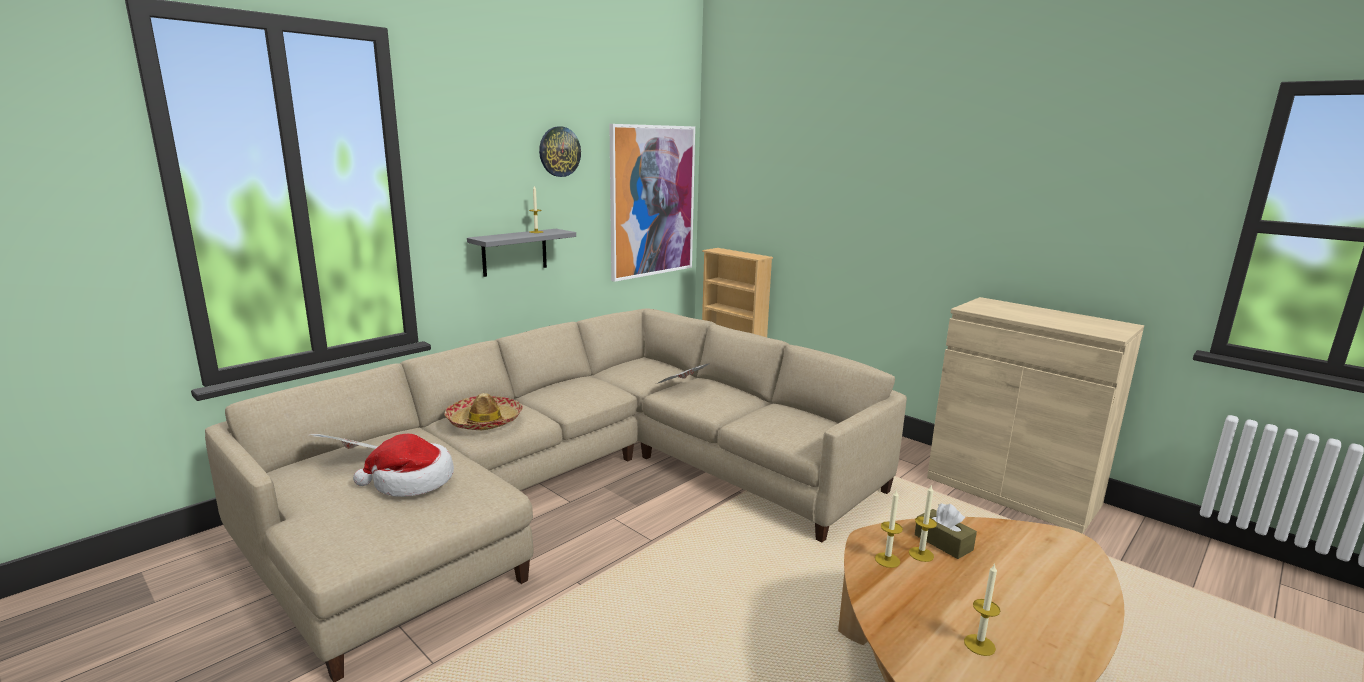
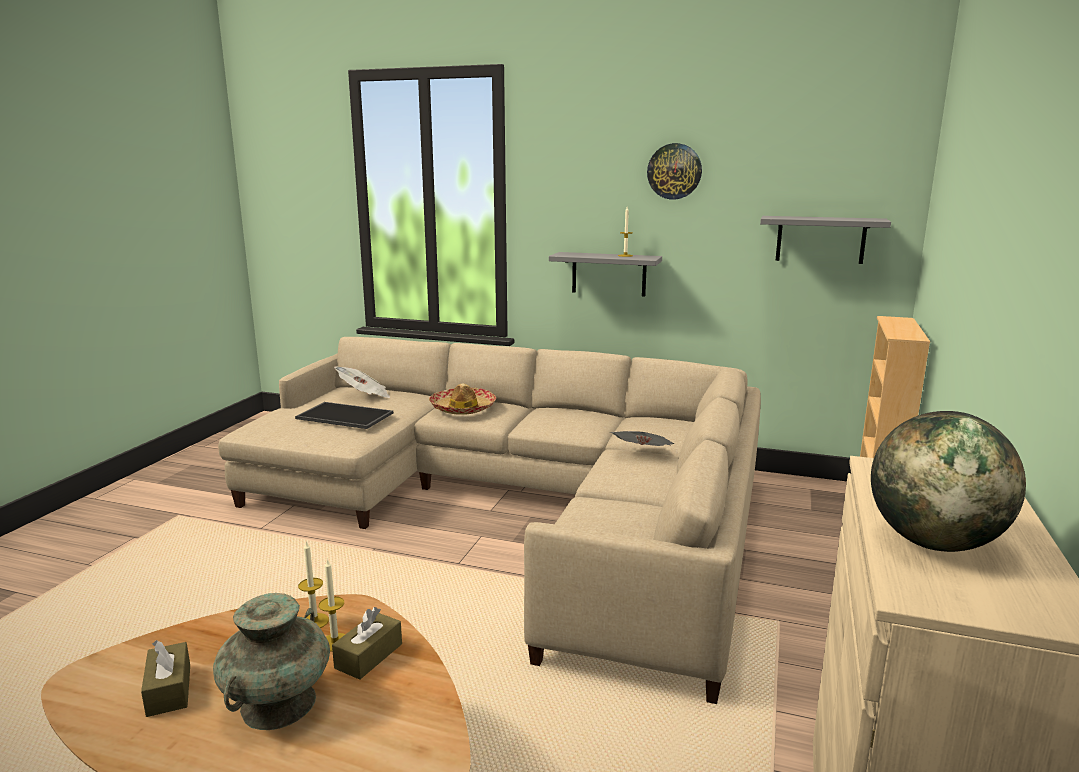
camera: 65 degrees right, 0 degrees up
hat [353,433,454,497] -> tray [295,402,393,429]
picture [609,124,695,282] -> grey shelf [760,216,891,264]
candle [964,563,1001,656] -> brown tissue box [141,640,190,717]
none -> turquoise vase [213,593,330,730]
none -> globe [871,411,1026,552]

